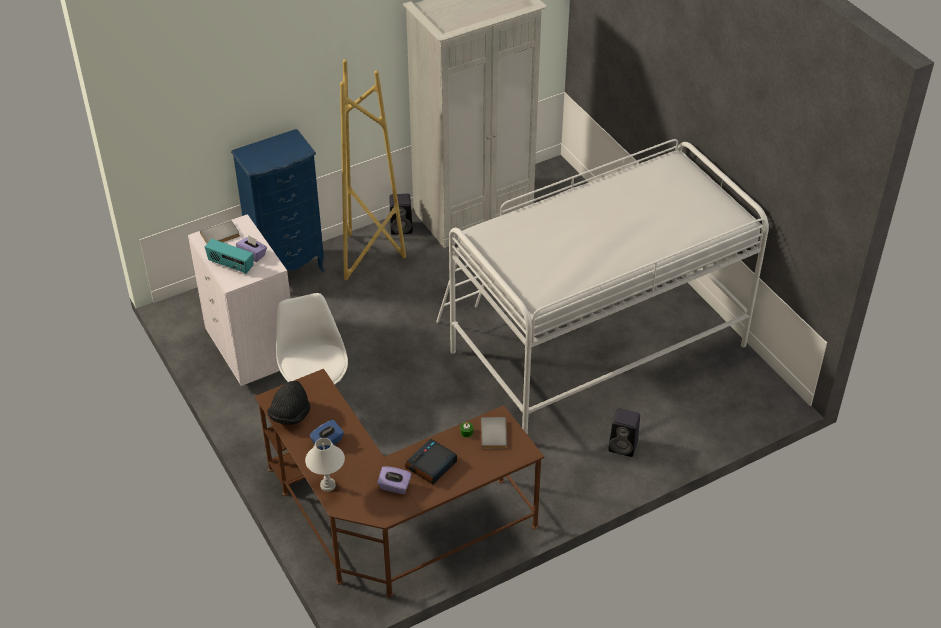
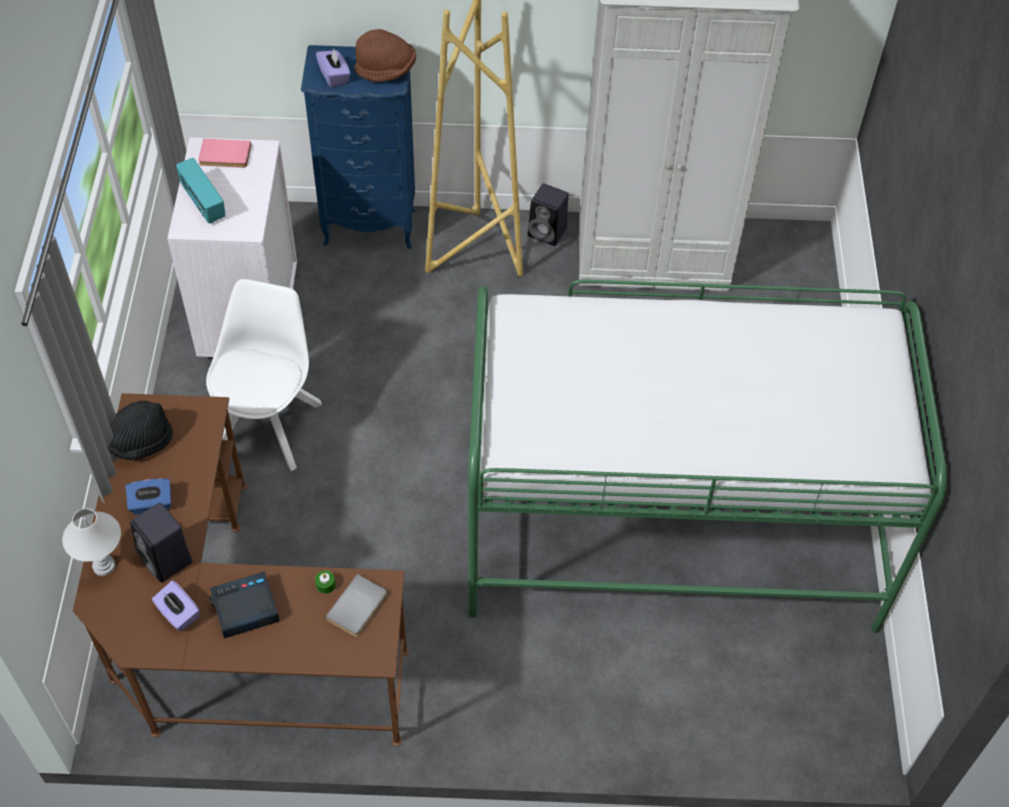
camera: 30 degrees right, 10 degrees up
grey book [200,220,240,244] -> pink book [198,139,251,168]
purple tissue box [236,235,267,262] -> purple tissue box moved to [316,49,351,88]
white bed [436,139,769,435] -> green bed [468,280,947,633]
black speaker [608,408,640,457] -> black speaker moved to [130,503,192,583]
none -> brown hat [354,29,416,82]

